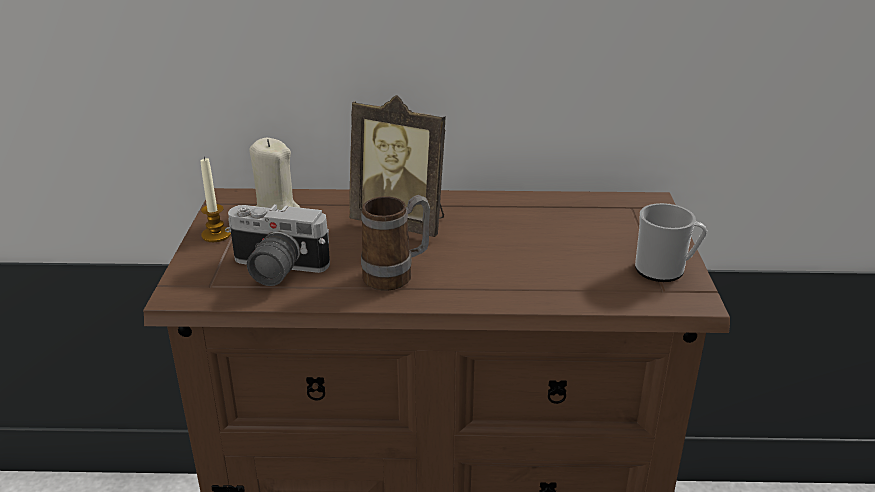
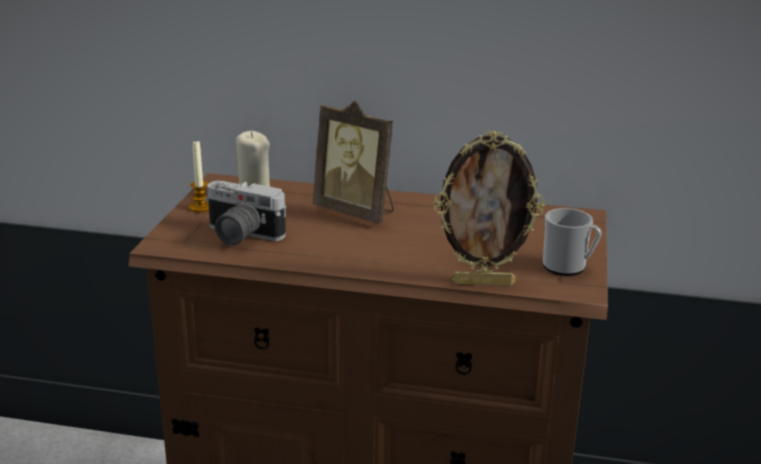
camera: 10 degrees right, 5 degrees down
mug [361,195,430,291] -> none
none -> picture frame [433,131,545,286]

